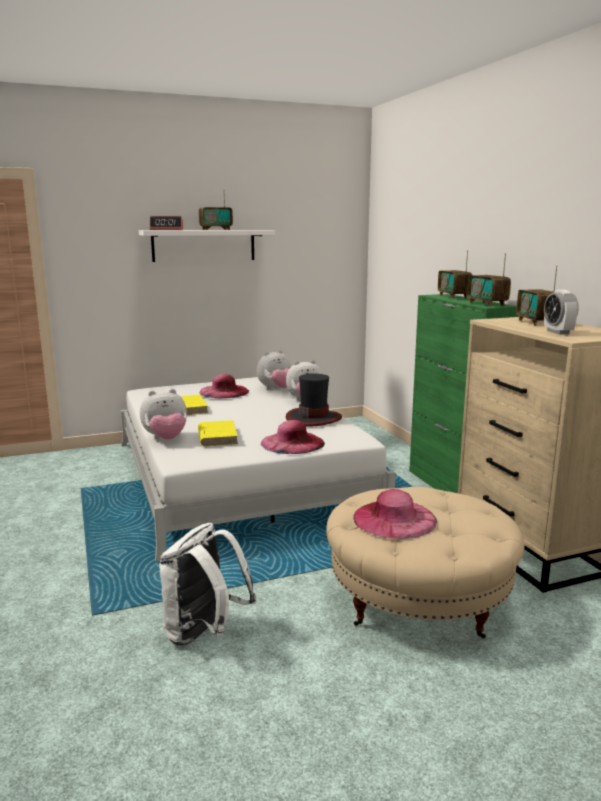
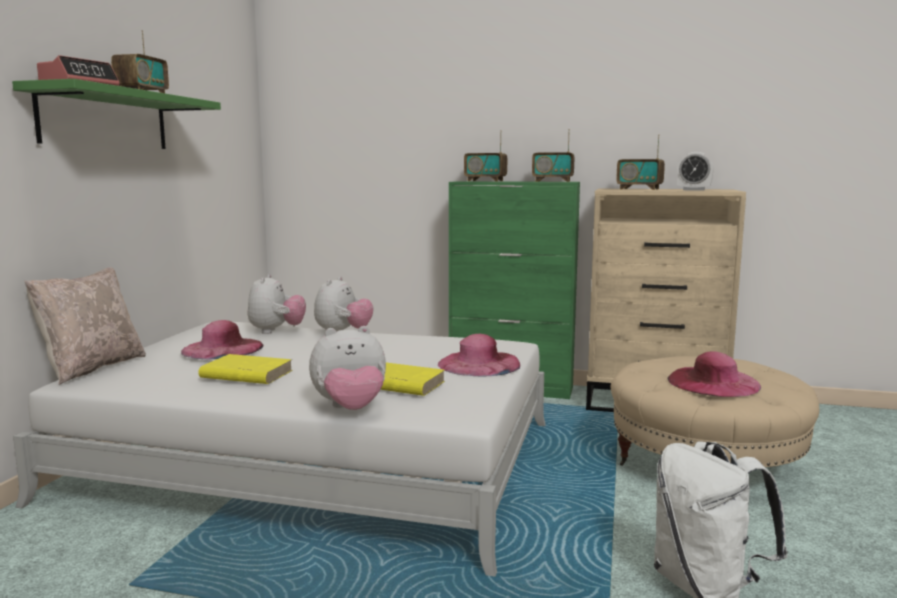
camera: 55 degrees left, 5 degrees down
white shelf [139,230,275,262] -> green shelf [12,79,221,149]
plush toy [140,389,187,439] -> plush toy turned 60 degrees clockwise [309,326,386,410]
hat [286,374,342,427] -> none
none -> beige pillow [25,267,146,385]

